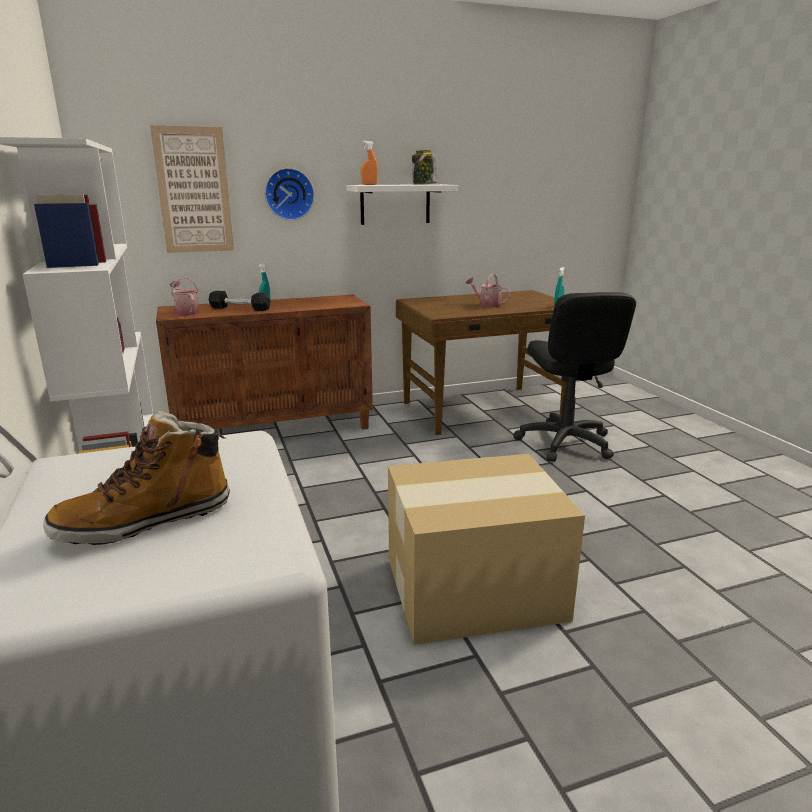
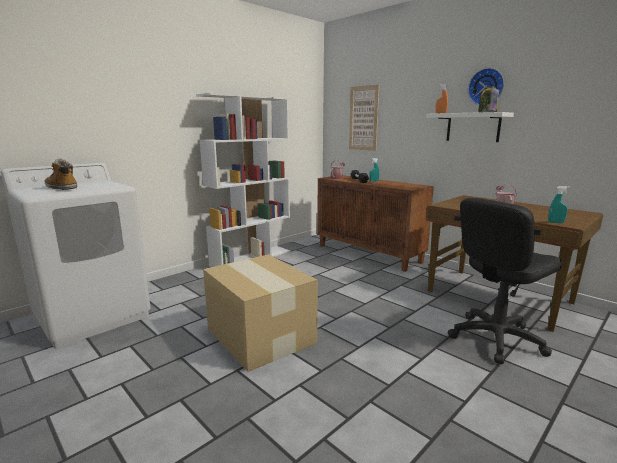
camera: 65 degrees right, 5 degrees down
wall clock [265,168,314,220] -> wall clock moved to [468,68,504,105]

